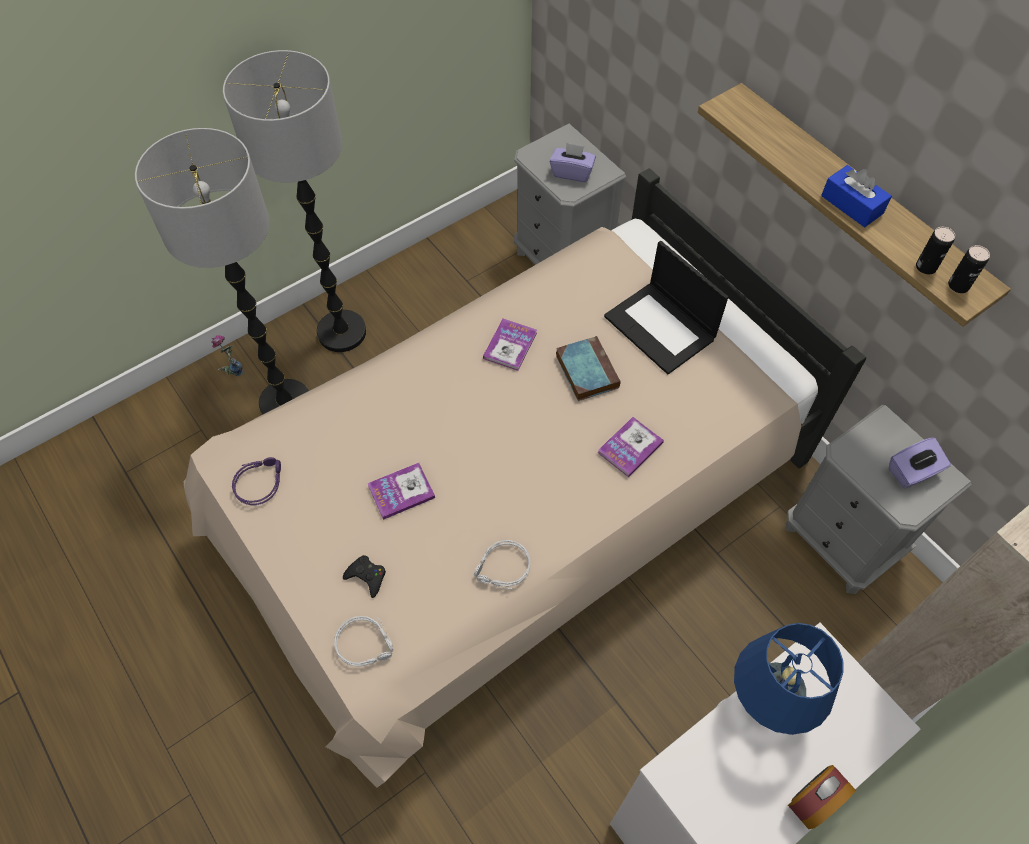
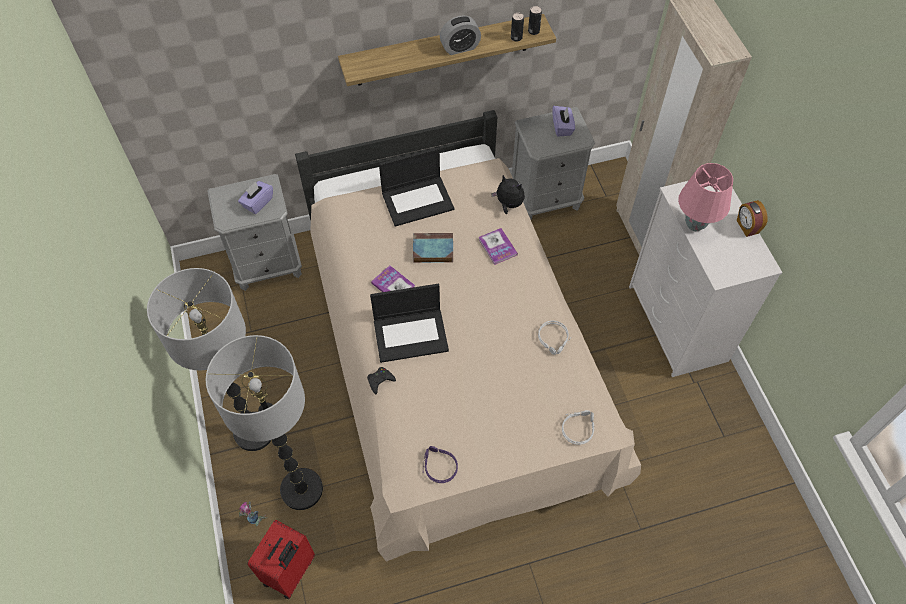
camera: 70 degrees left, 0 degrees up
black game controller [343,555,386,598] -> black game controller moved to [367,367,396,394]
book [368,462,435,520] -> none
blue table lamp [734,623,844,735] -> pink table lamp [678,163,733,231]
blue tissue box [821,165,892,227] -> alarm clock [440,15,481,55]
none -> red suitcase [247,520,315,599]
none -> laptop [370,284,449,363]
none -> plush toy [491,175,525,214]

